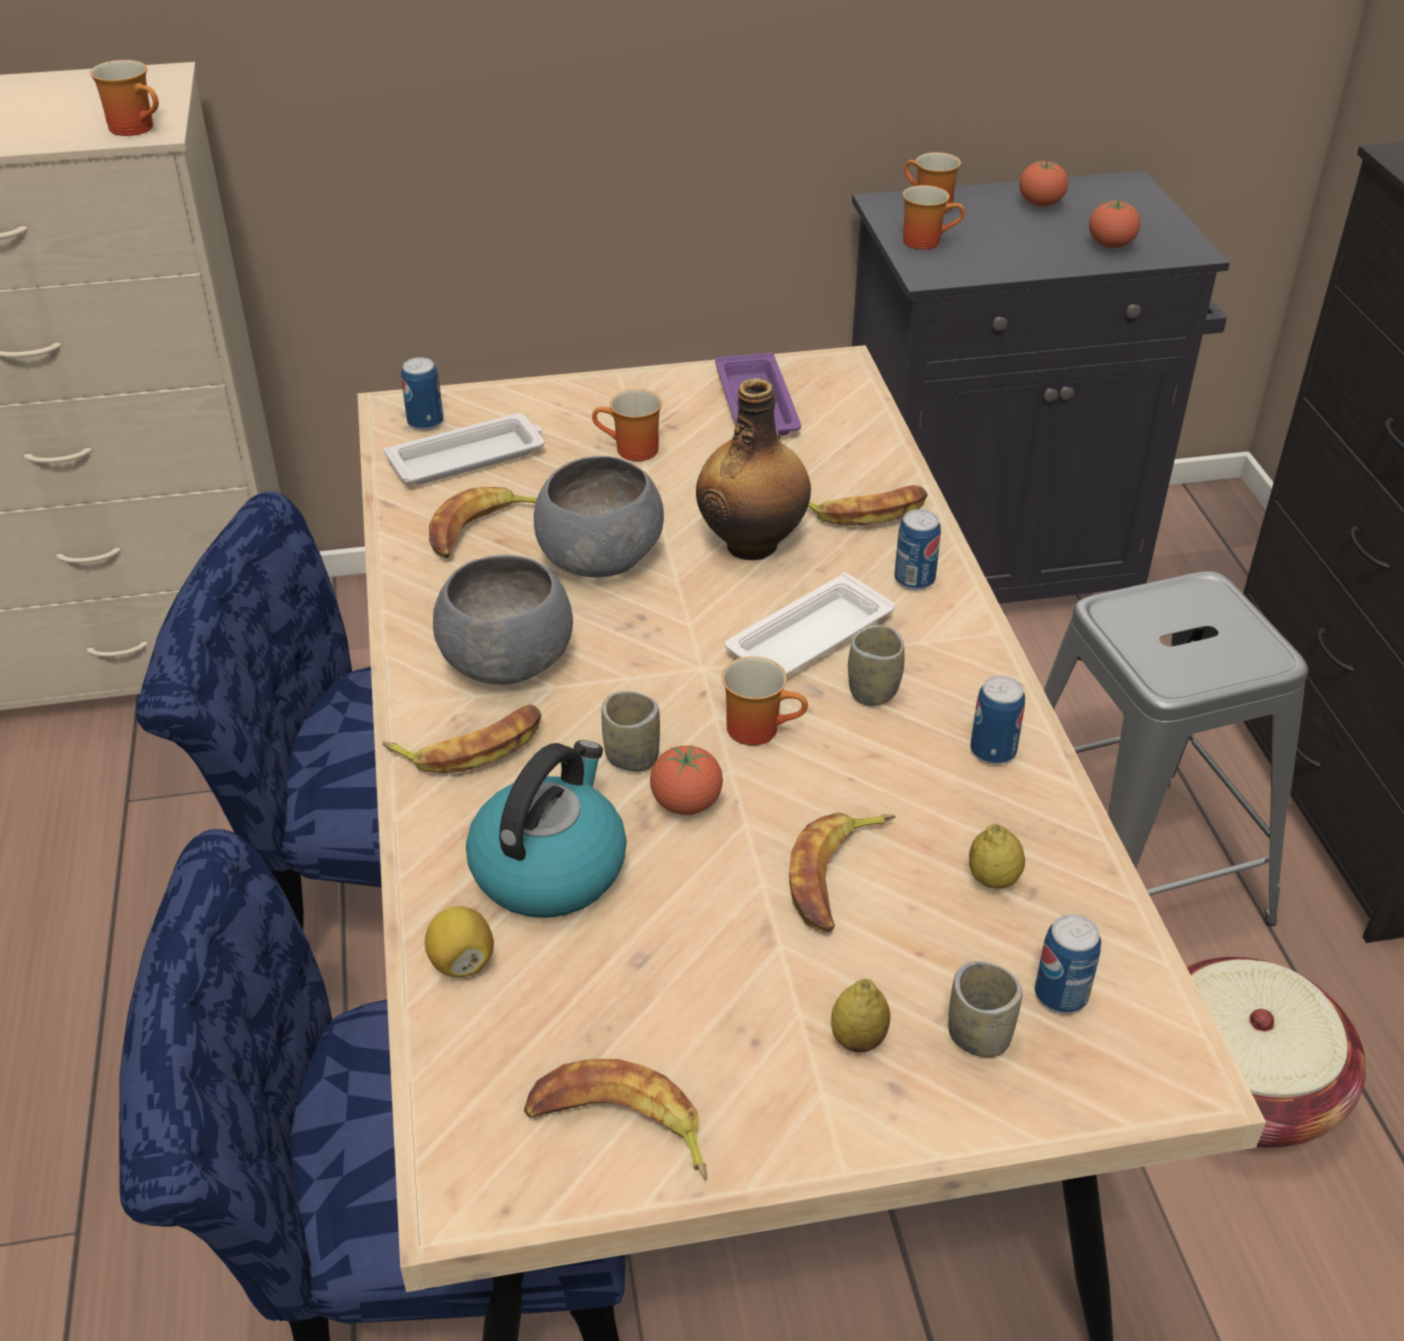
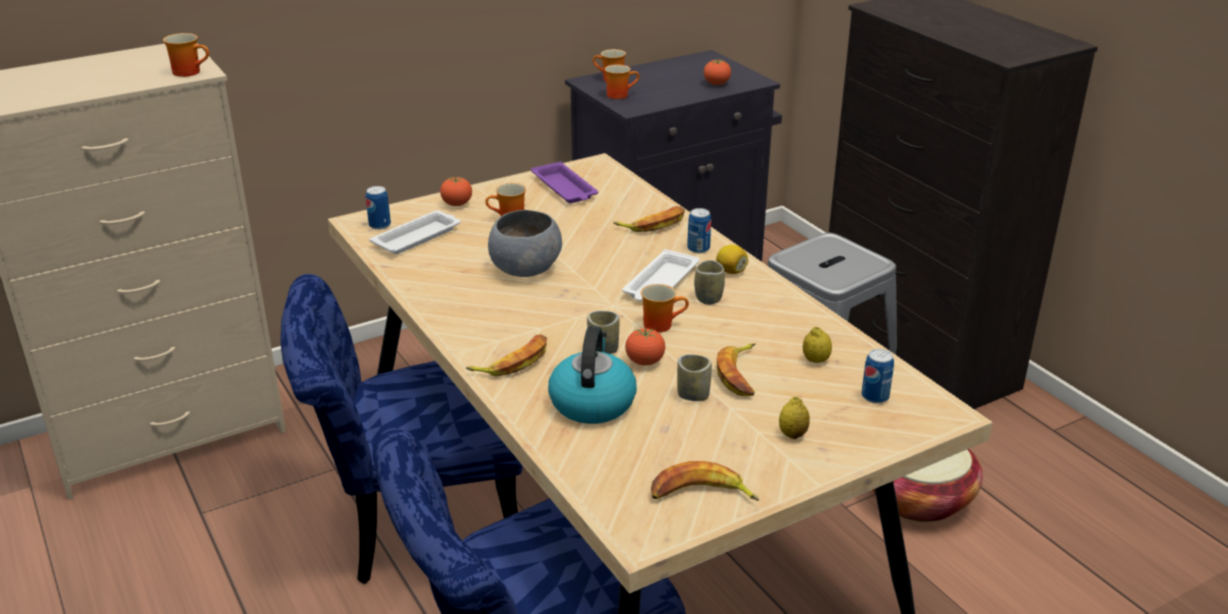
camera: 20 degrees left, 10 degrees down
lemon [425,906,494,977] -> lemon moved to [716,245,748,274]
banana [429,487,537,558] -> none
grey bowl [433,555,573,685] -> none
bottle [696,378,811,560] -> none
cup [948,961,1022,1058] -> cup moved to [677,354,712,401]
can [970,676,1025,765] -> none
tomato [1019,160,1068,207] -> tomato moved to [440,176,472,206]

